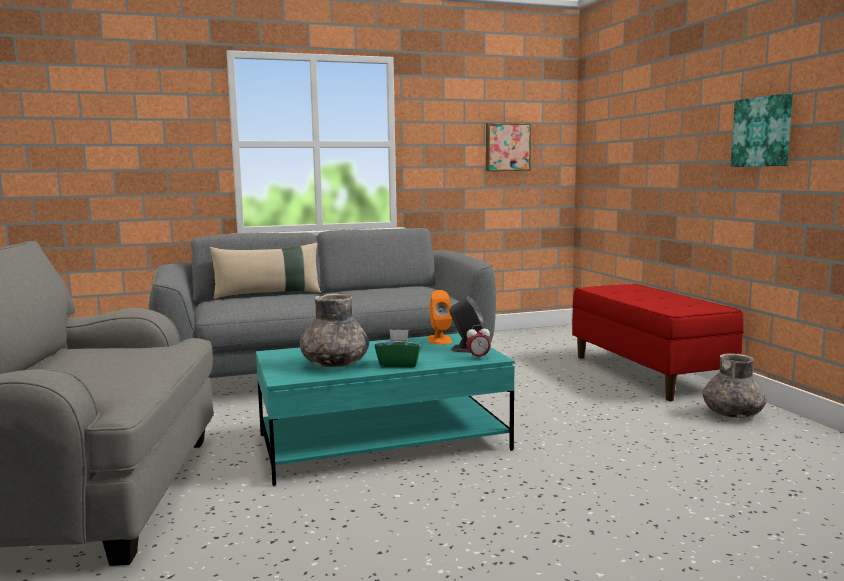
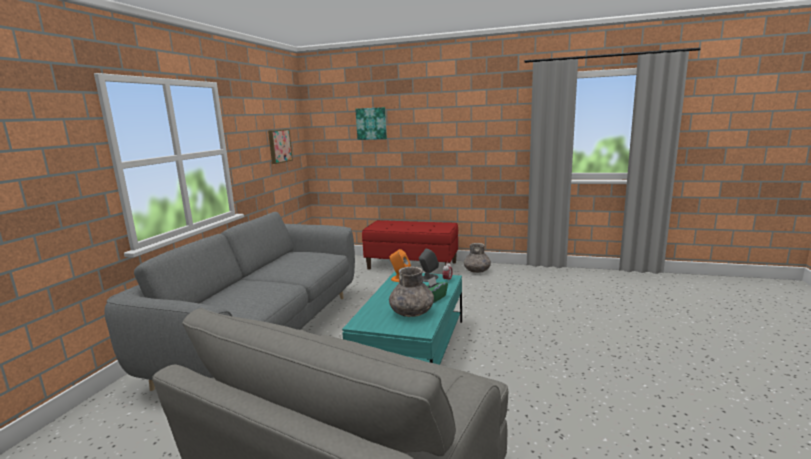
camera: 55 degrees left, 5 degrees up
beige pillow [210,242,321,299] -> none
picture [731,93,793,167] -> picture moved to [355,107,387,140]

